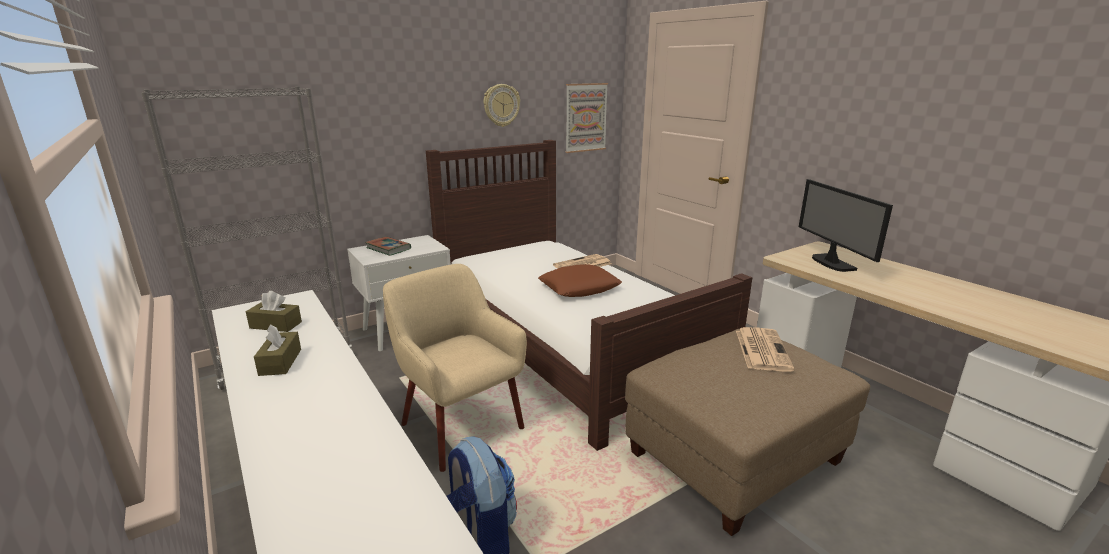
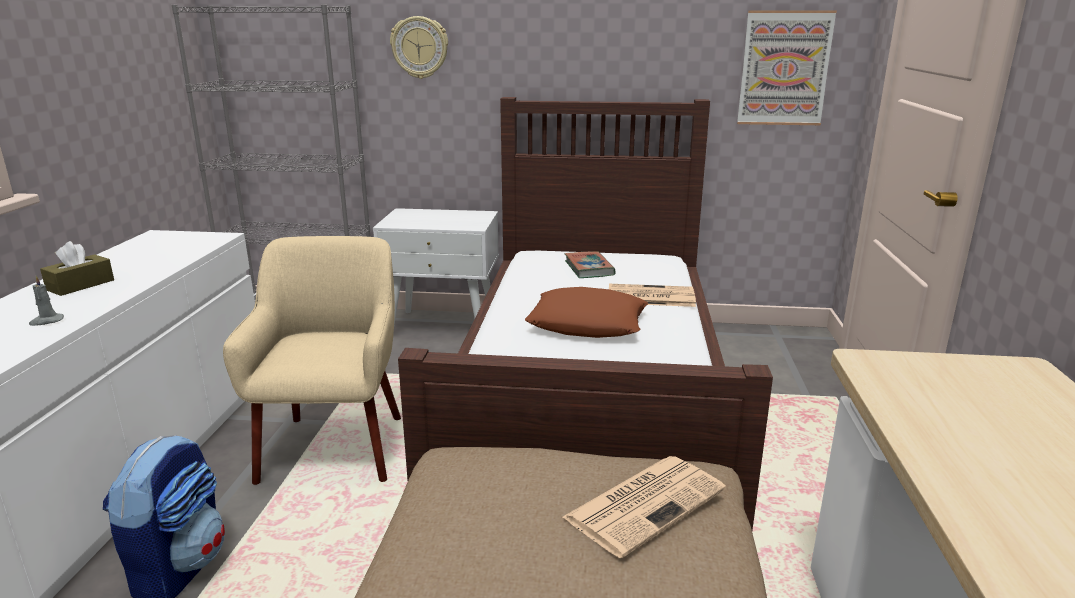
camera: 40 degrees right, 0 degrees up
brown tissue box [246,291,302,332] -> none
book [365,237,411,256] -> book moved to [565,251,616,278]
wall clock [483,84,520,127] -> wall clock moved to [390,16,448,79]
monitor [799,179,893,272] -> none
none -> grey candle [29,276,64,326]

